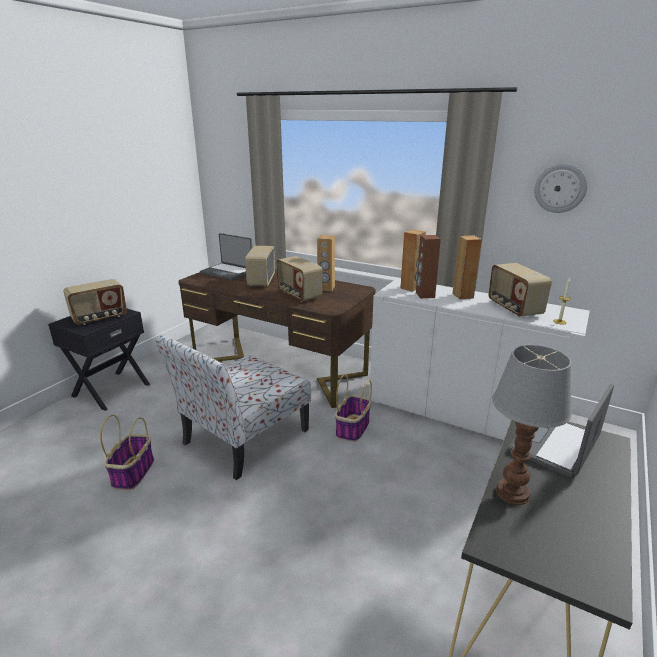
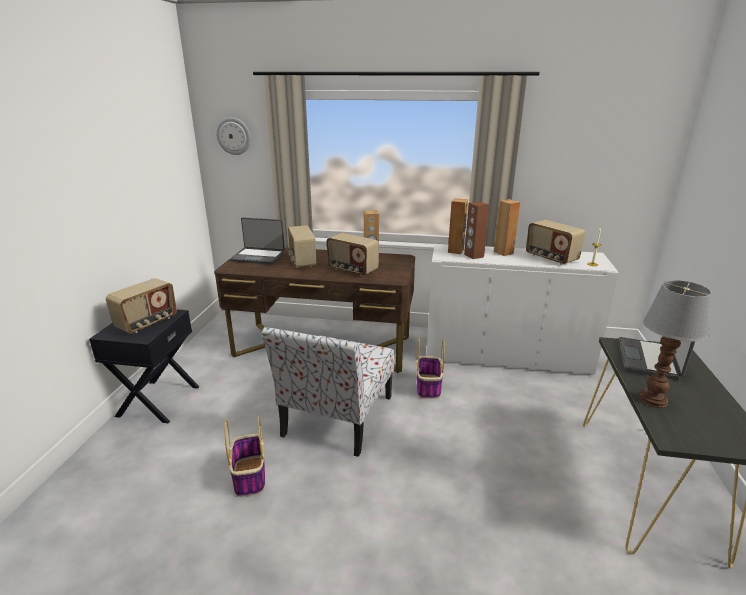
camera: 20 degrees left, 0 degrees up
wall clock [534,163,587,213] -> wall clock moved to [216,117,251,155]

